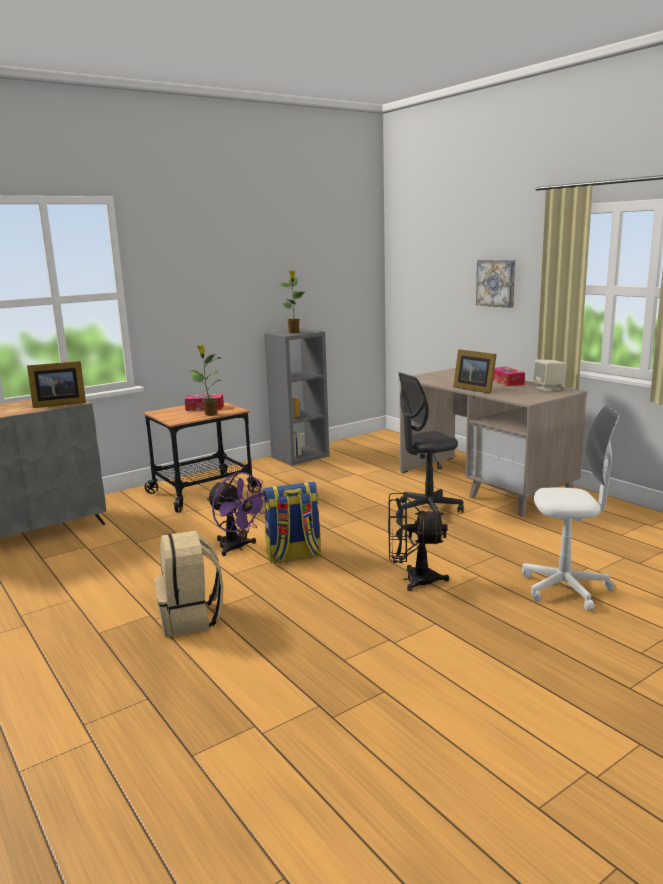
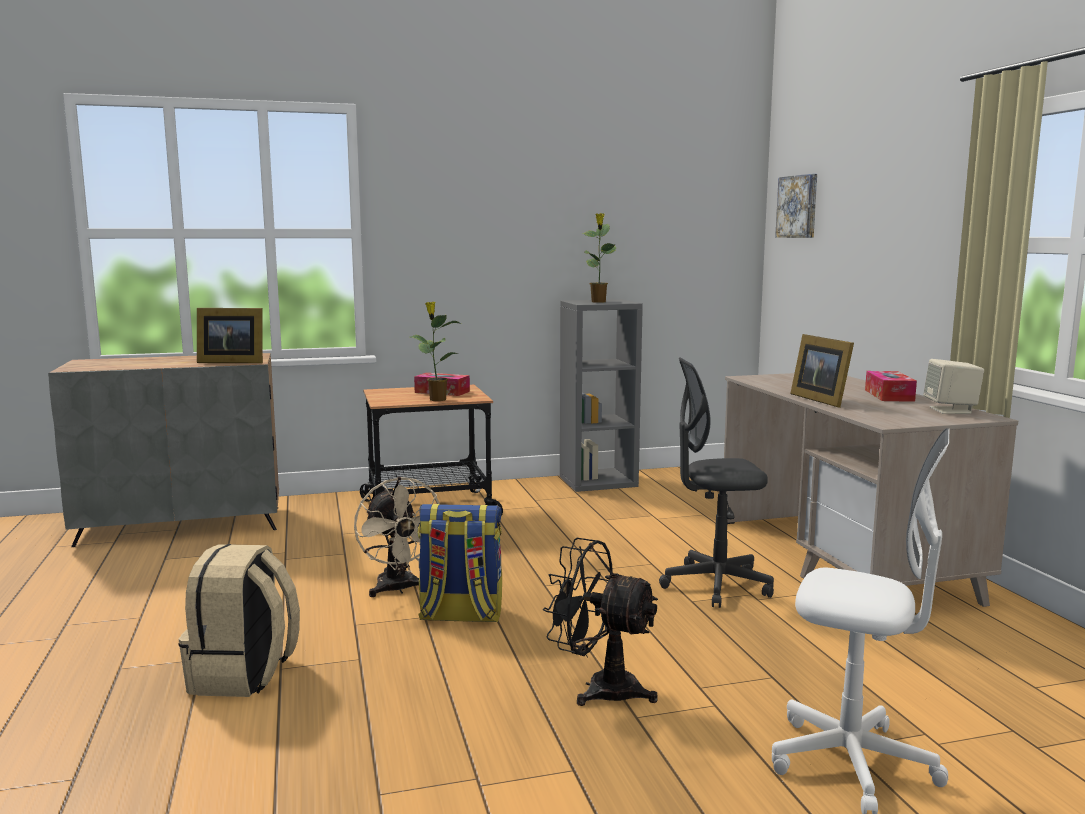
camera: 20 degrees right, 5 degrees down
purple fan [207,472,265,556] -> beige fan [354,477,440,597]
picture [476,260,515,308] -> picture moved to [775,174,817,238]

